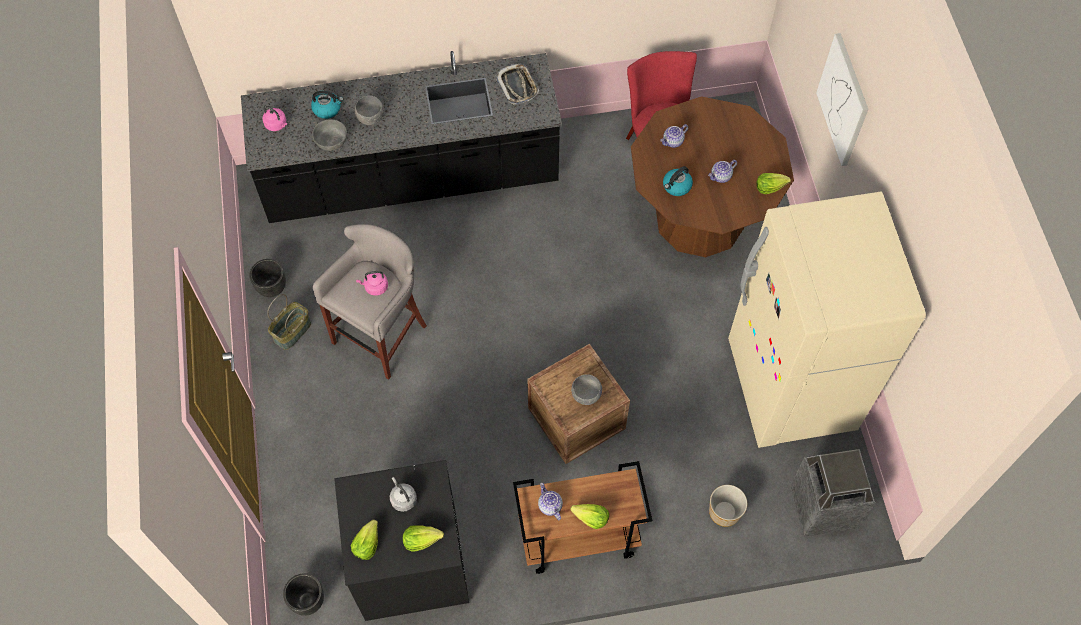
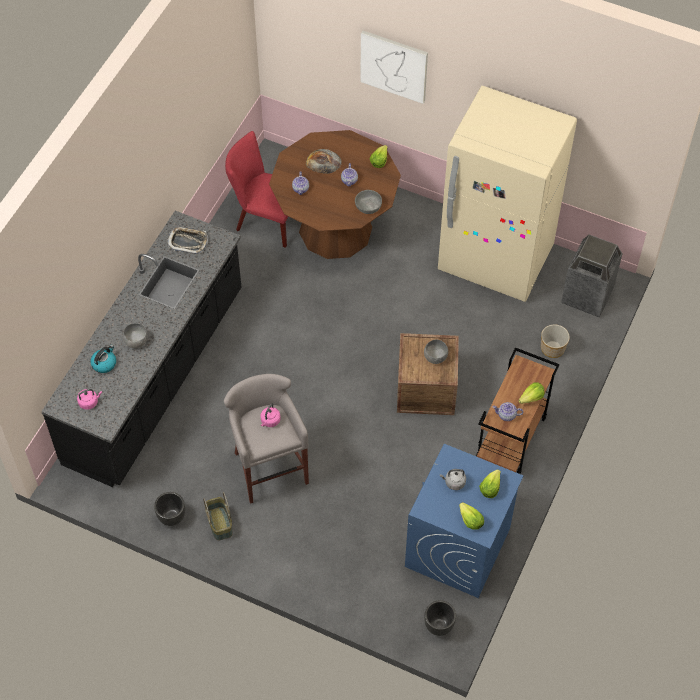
camera: 55 degrees left, 5 degrees down
grey bowl [312,119,347,151] -> grey bowl moved to [355,190,382,214]
black washing machine [334,460,469,621] -> blue washing machine [405,444,523,598]
kettle [663,166,693,196] -> none
none -> bread [306,149,342,174]

